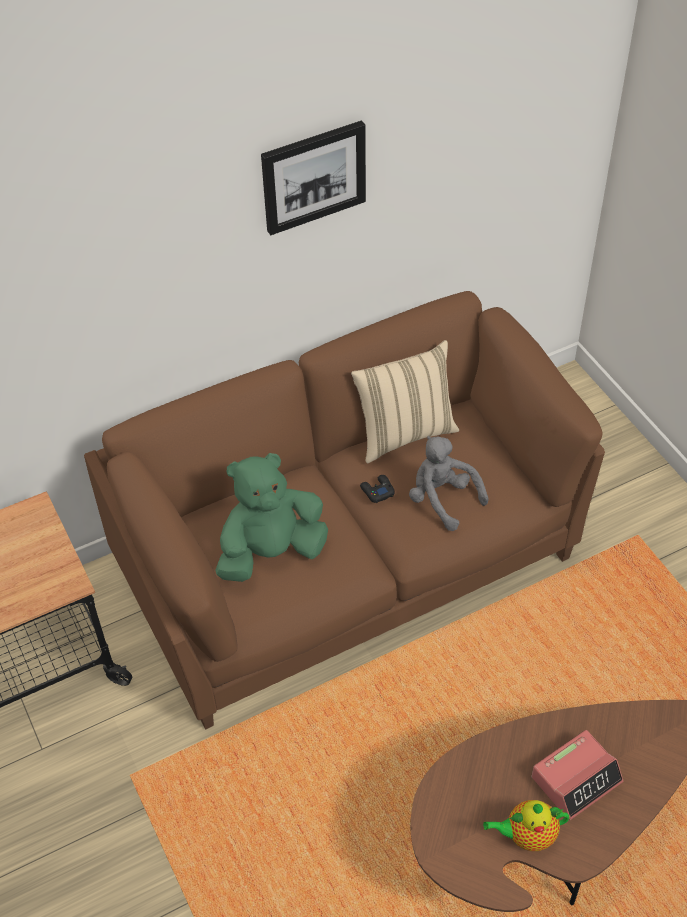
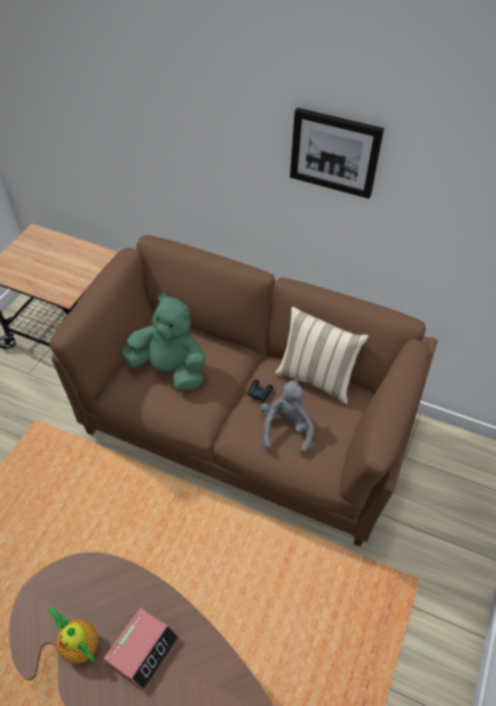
camera: 50 degrees right, 0 degrees up
alarm clock [532,730,623,820] -> alarm clock turned 75 degrees counterclockwise [104,608,180,692]

